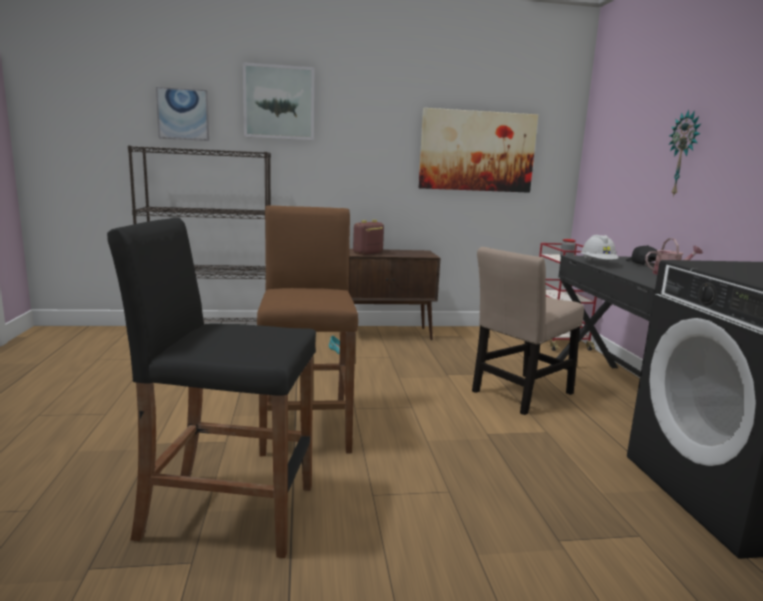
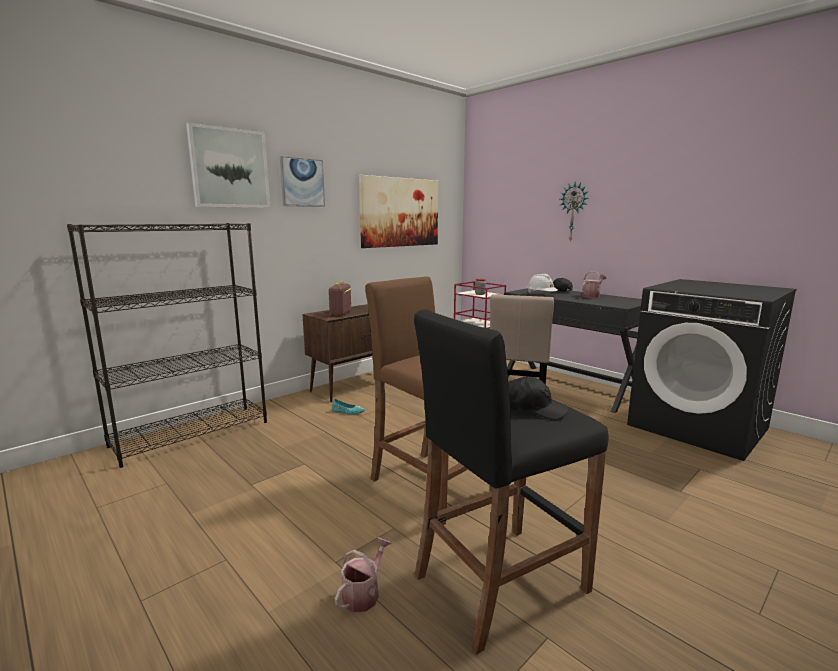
camera: 35 degrees left, 0 degrees up
picture [156,87,209,141] -> picture moved to [280,156,325,207]
none -> watering can [335,537,391,612]
none -> black cap [508,377,569,420]

